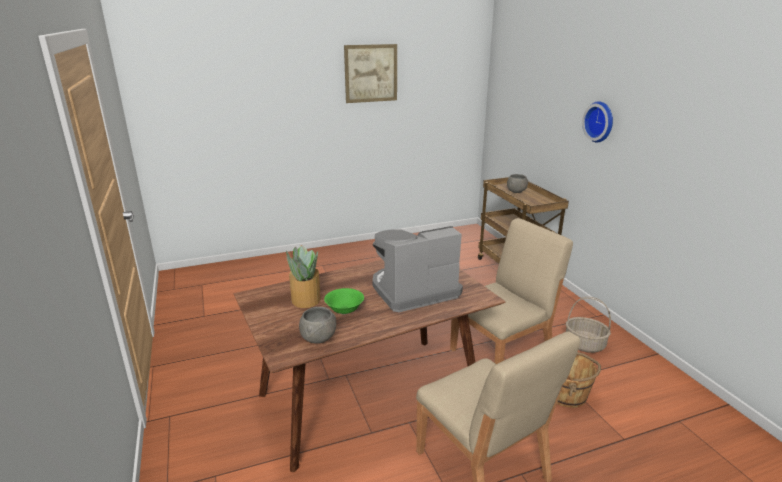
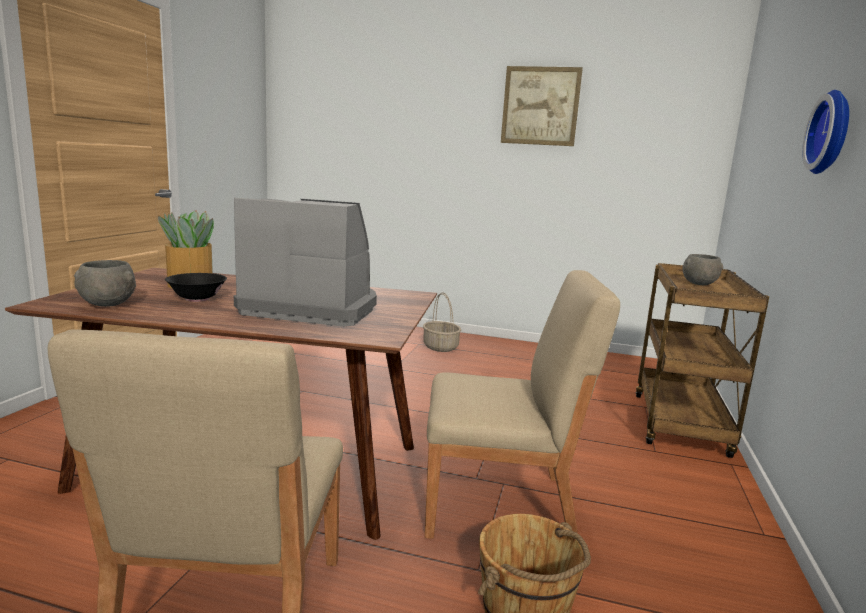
camera: 35 degrees right, 10 degrees down
green bowl [324,288,364,314] -> black bowl [165,273,227,302]
basket [566,297,611,353] -> basket moved to [423,292,461,352]

